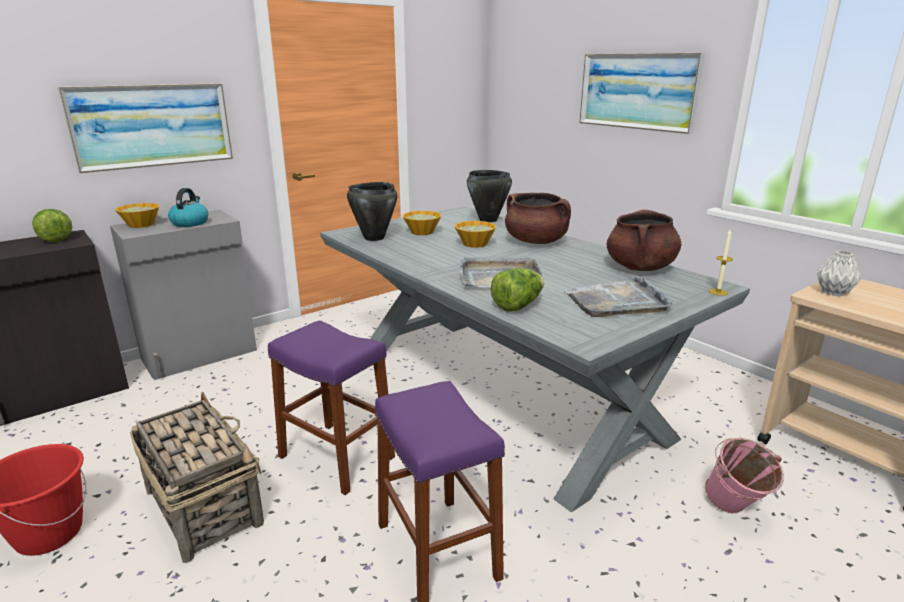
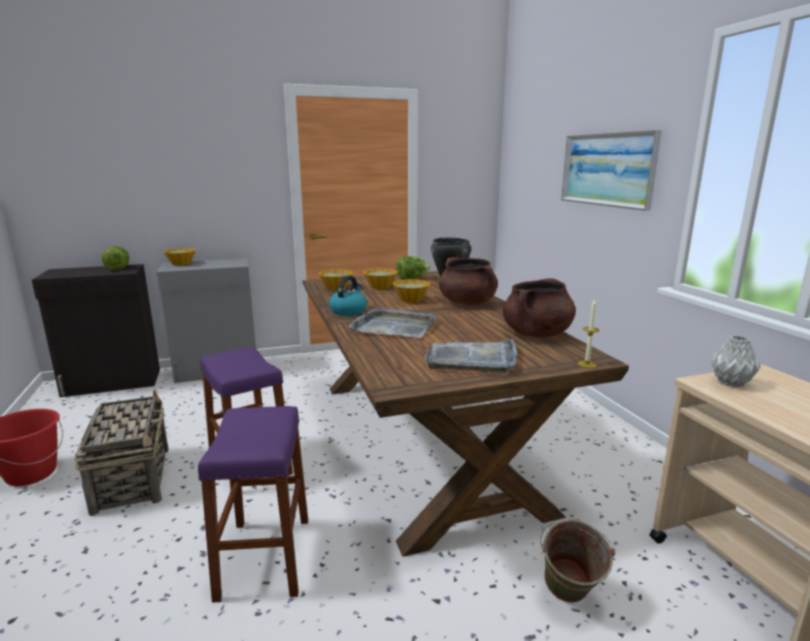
camera: 20 degrees right, 5 degrees down
picture [58,83,233,173] -> none
kettle [168,188,208,227] -> kettle moved to [329,276,367,316]
grey dining table [320,206,750,512] -> brown dining table [302,271,629,557]
black cooking pot [347,182,397,241] -> bowl [318,269,353,290]
lettuce [491,268,544,312] -> lettuce moved to [396,256,430,280]
pink bucket [705,438,784,513] -> green bucket [541,519,615,603]

